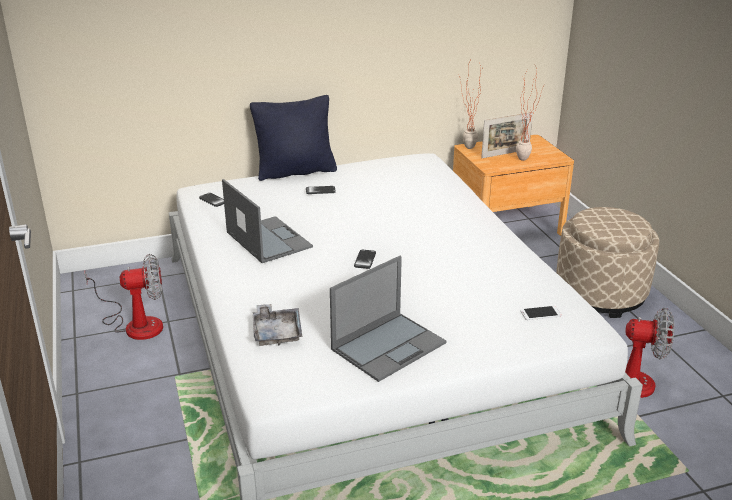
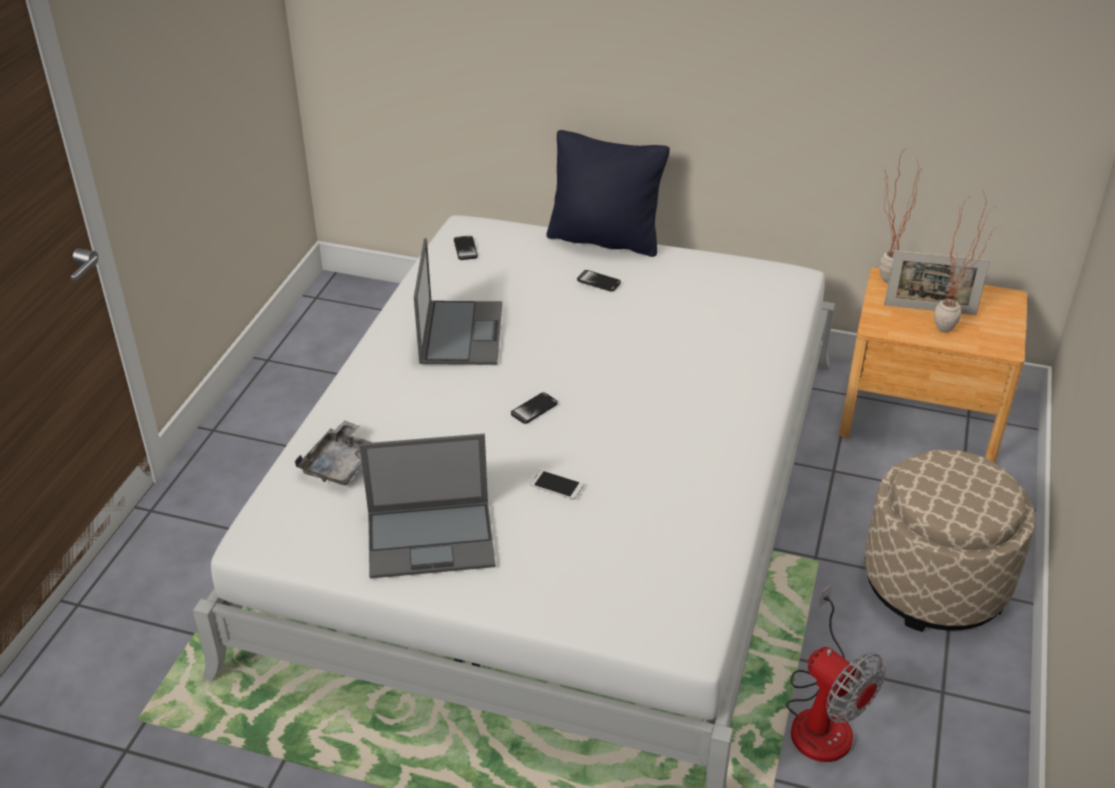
camera: 35 degrees right, 10 degrees up
fan [84,254,163,340] -> none
phone [520,306,561,320] -> phone moved to [530,470,584,500]

